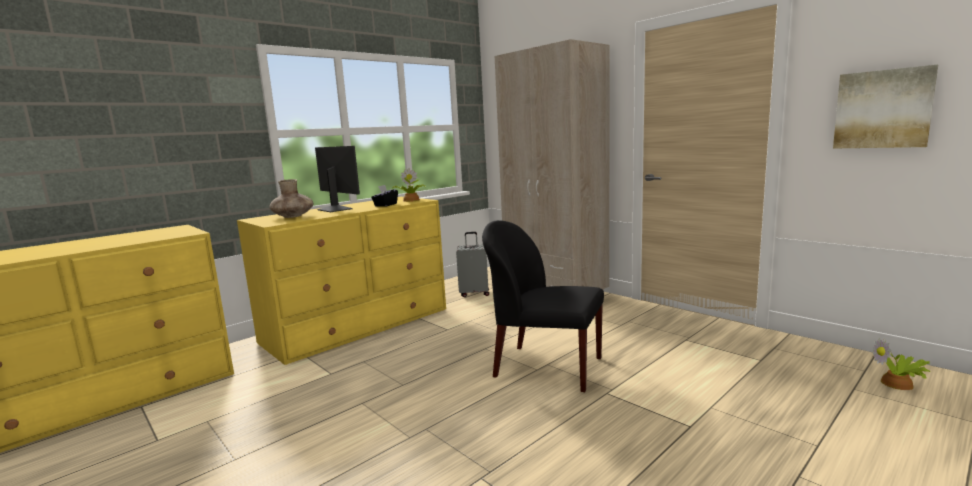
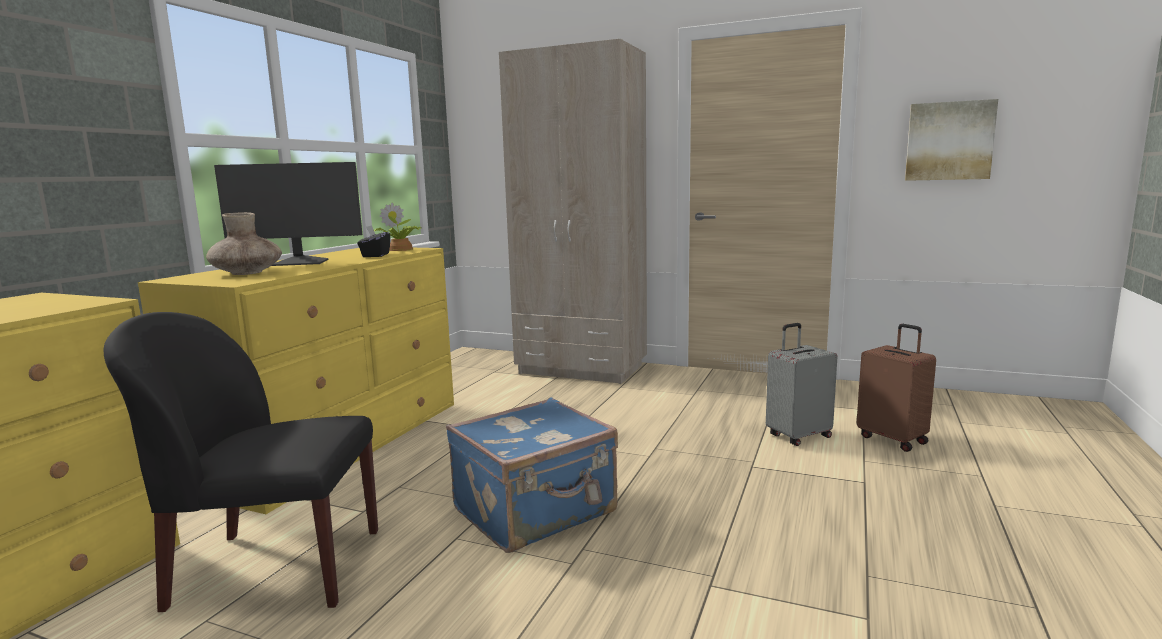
camera: 25 degrees left, 0 degrees up
monitor [315,146,360,212] -> monitor turned 150 degrees clockwise [214,162,362,266]
grey suitcase [456,232,489,297] -> grey suitcase moved to [766,323,837,446]
black chair [482,220,604,392] -> black chair moved to [104,312,378,612]
potted plant [873,339,930,390] -> none
none -> blue suitcase [446,397,618,553]
none -> brown suitcase [857,324,936,452]

